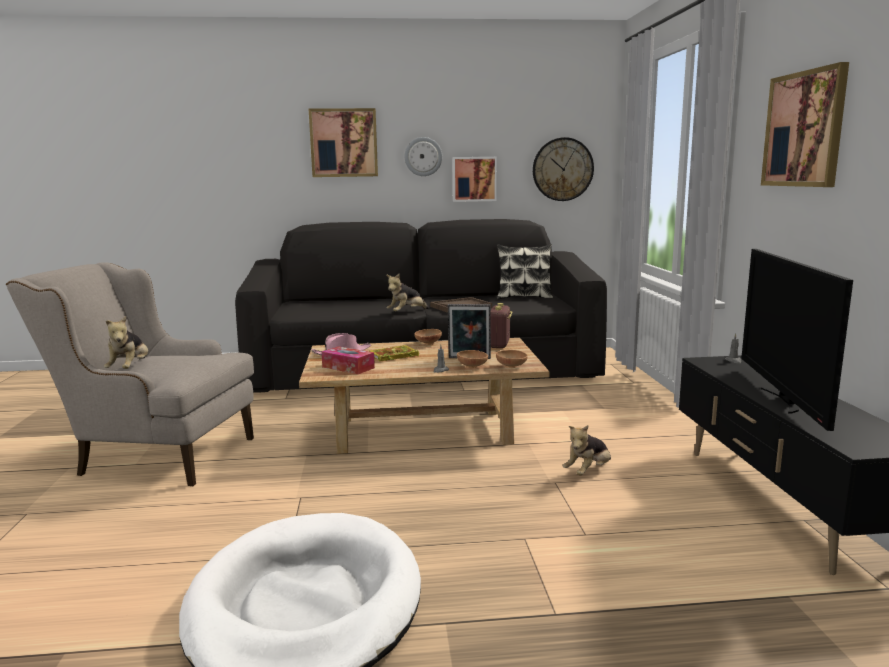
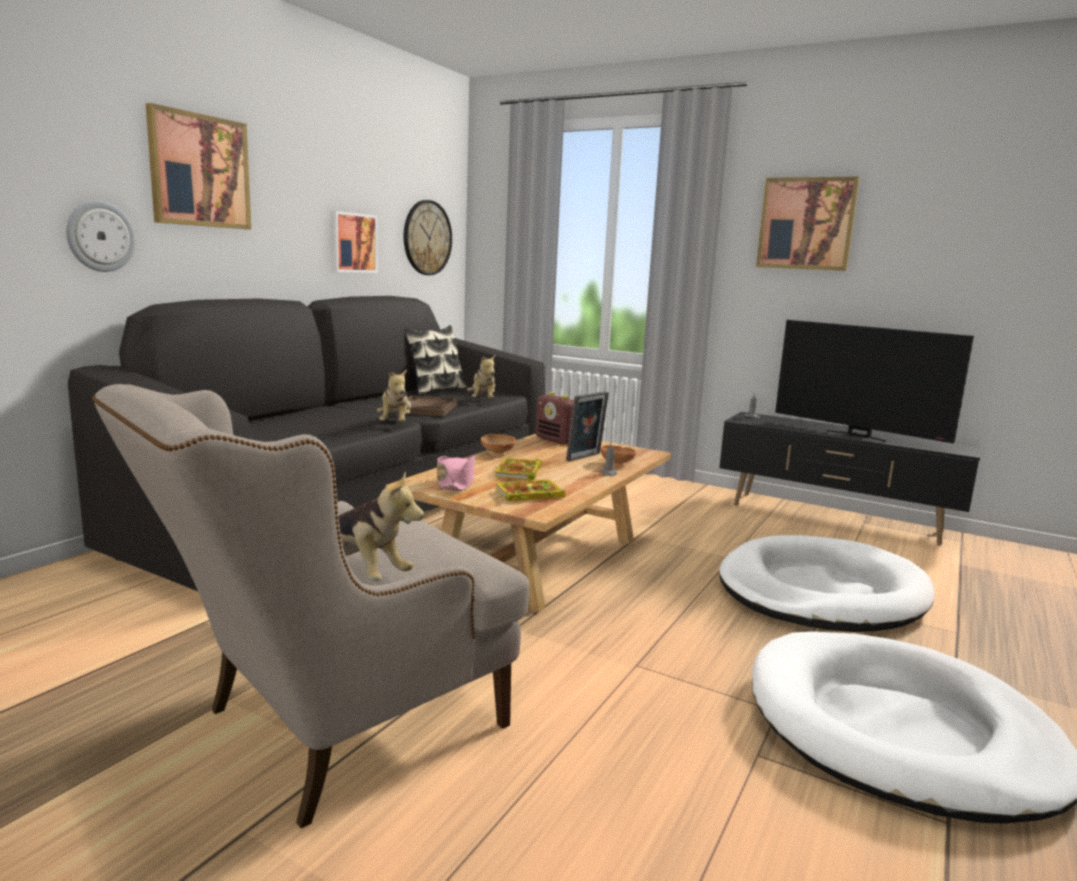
camera: 55 degrees left, 0 degrees up
tissue box [321,346,375,374] -> book [495,479,566,502]
wall clock [405,137,442,176] -> wall clock moved to [66,200,136,272]
brown bowl [496,350,528,368] -> none
plush toy [563,425,611,475] -> plush toy moved to [467,354,496,399]
none -> white dog bed [719,535,935,632]

